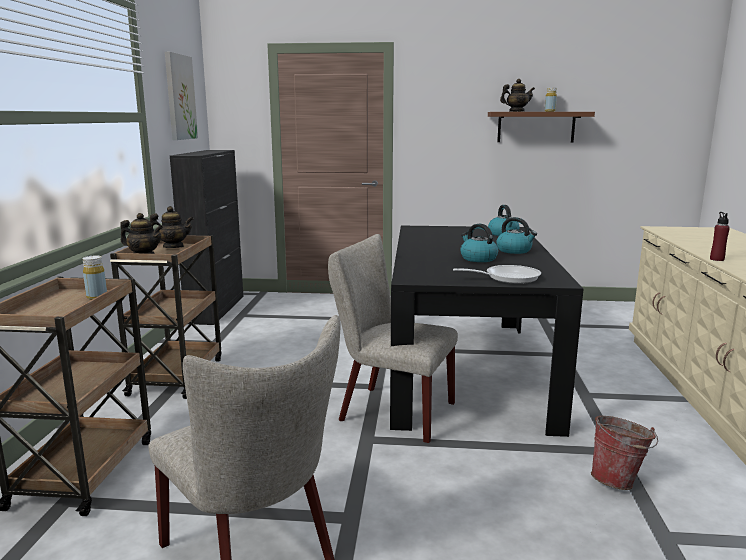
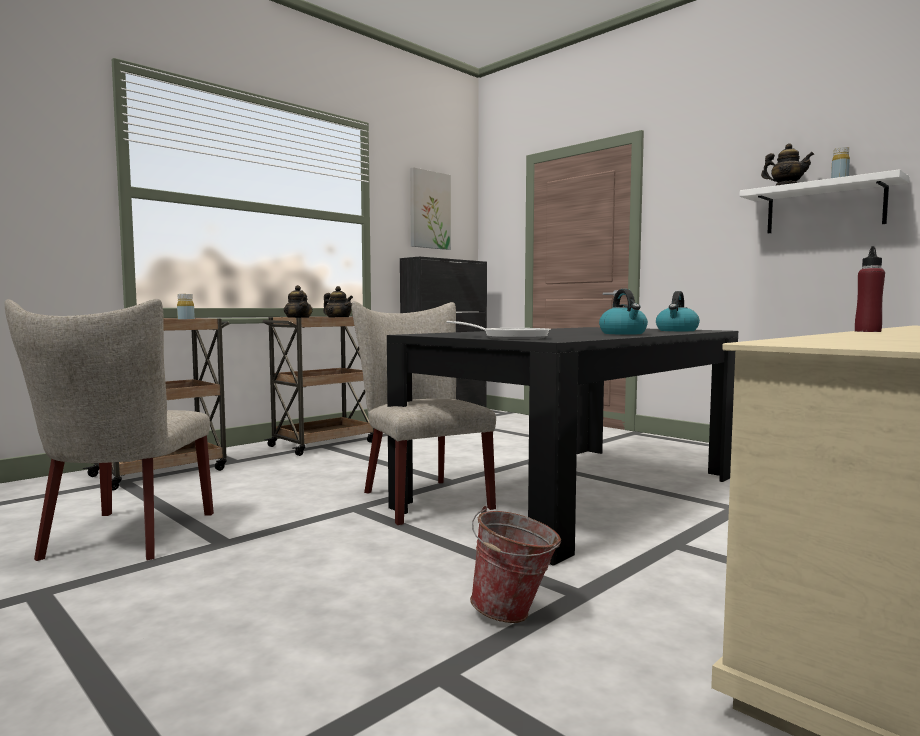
camera: 40 degrees right, 10 degrees down
kettle [460,224,498,262] -> none
brown shelf [488,112,595,142] -> white shelf [739,169,910,233]

